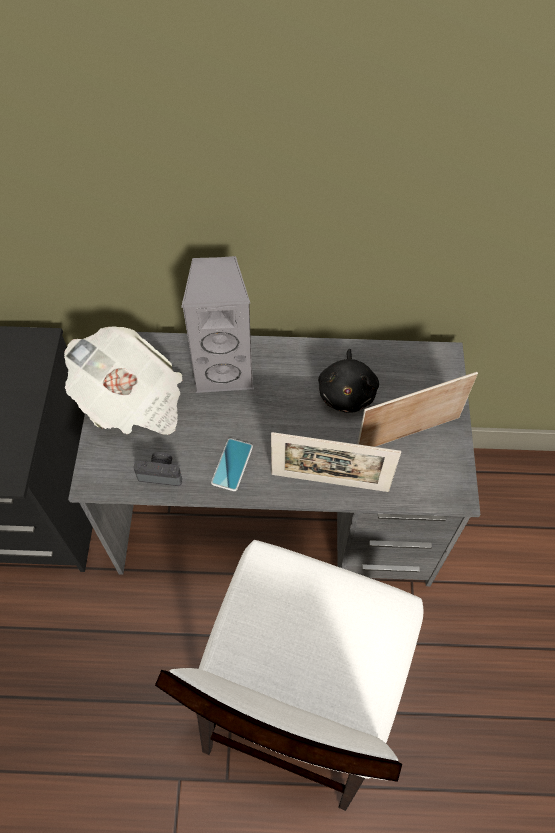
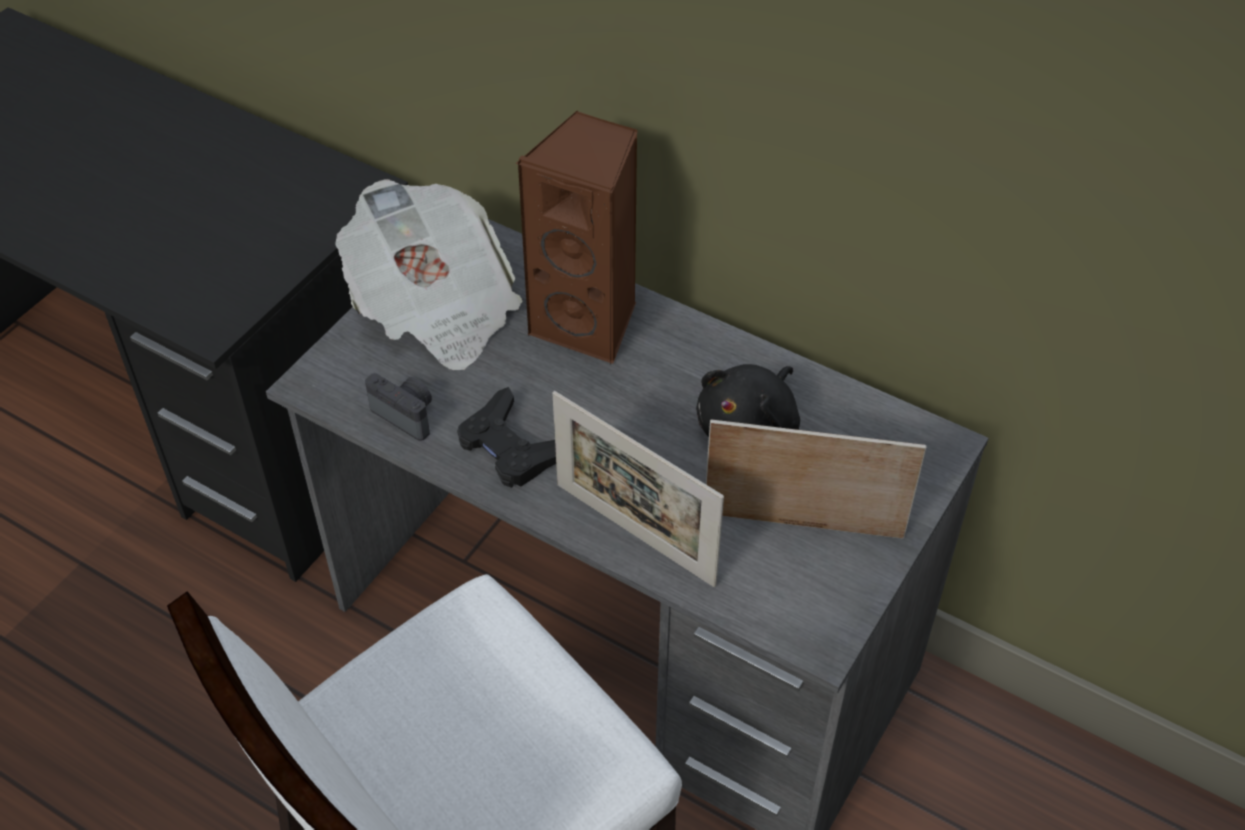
camera: 30 degrees right, 10 degrees down
grey speaker [181,256,254,393] -> brown speaker [516,110,638,364]
phone [211,438,253,491] -> black game controller [457,387,556,488]

